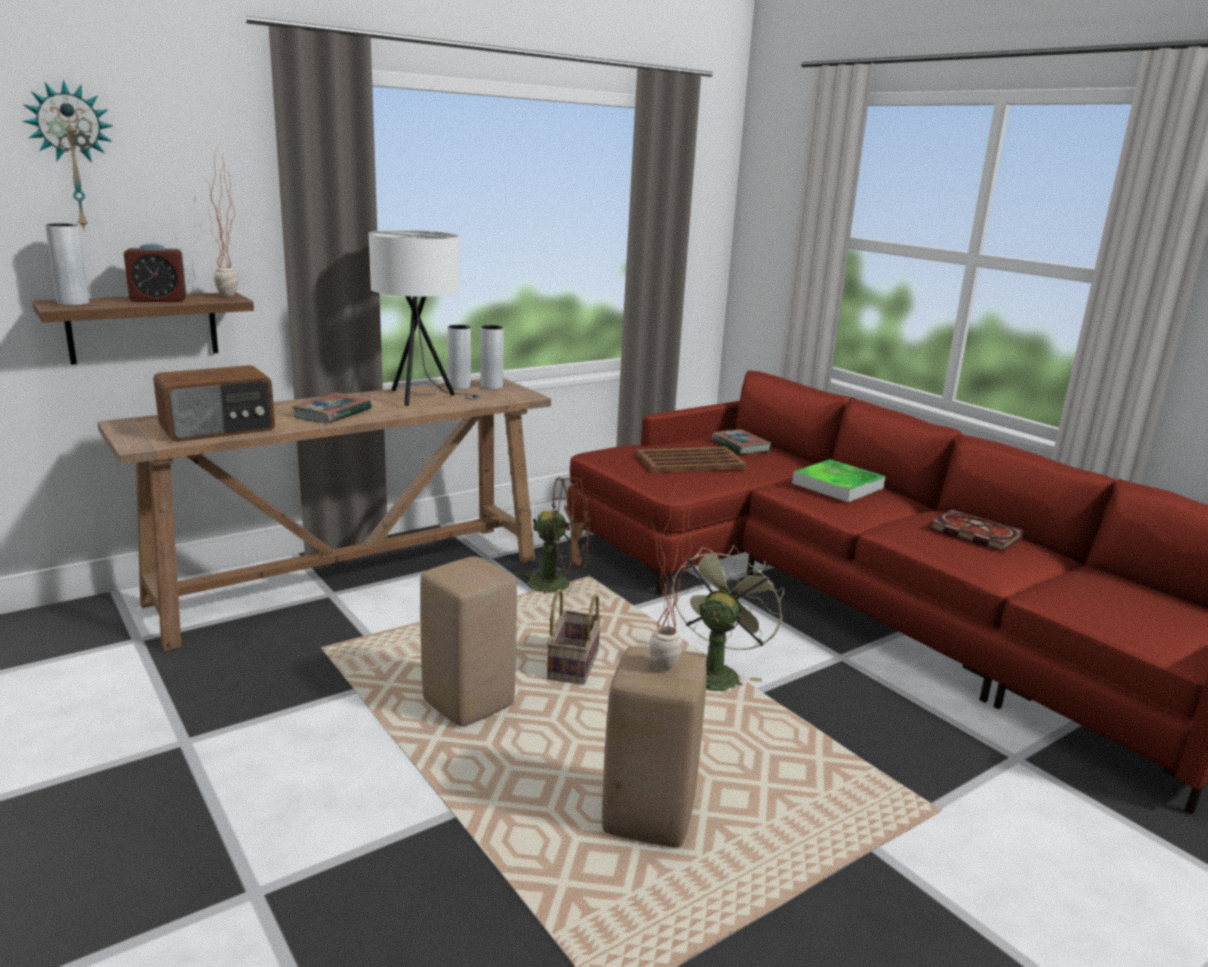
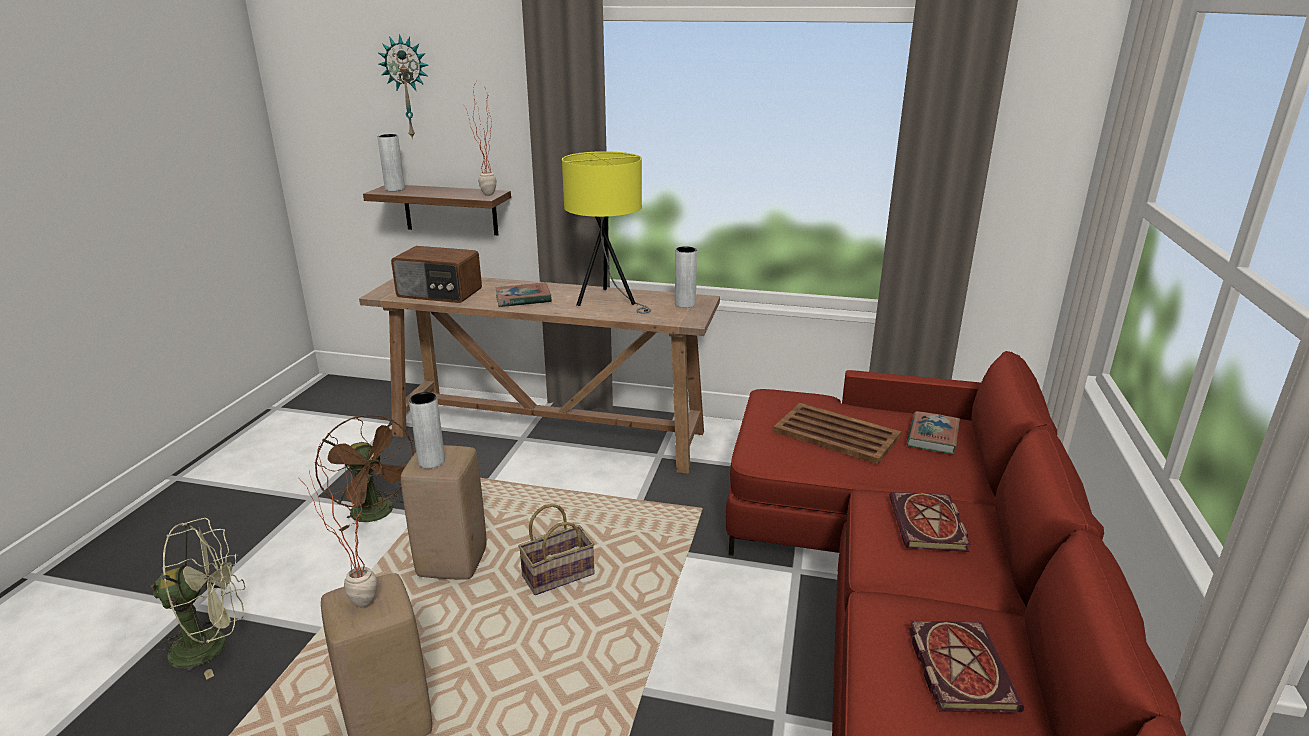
camera: 50 degrees right, 5 degrees up
alarm clock [124,243,187,302] -> none
white table lamp [369,230,480,406] -> yellow table lamp [562,151,651,313]
grey vase [448,325,471,390] -> grey vase moved to [409,392,445,468]
brown fan [517,477,591,594] -> brown fan moved to [315,415,414,531]
green fan [672,545,785,691] -> green fan moved to [151,518,246,680]
tray [792,459,886,502] -> book [889,492,971,552]

